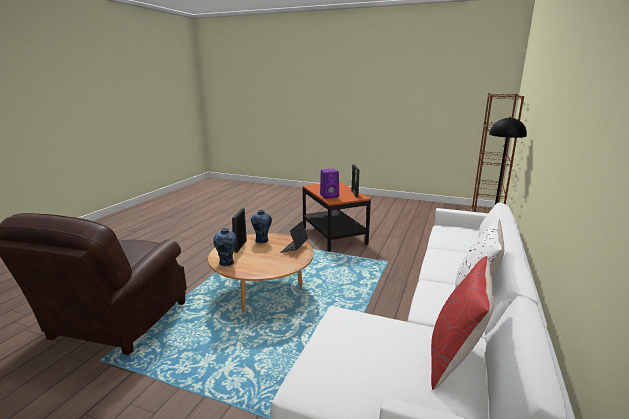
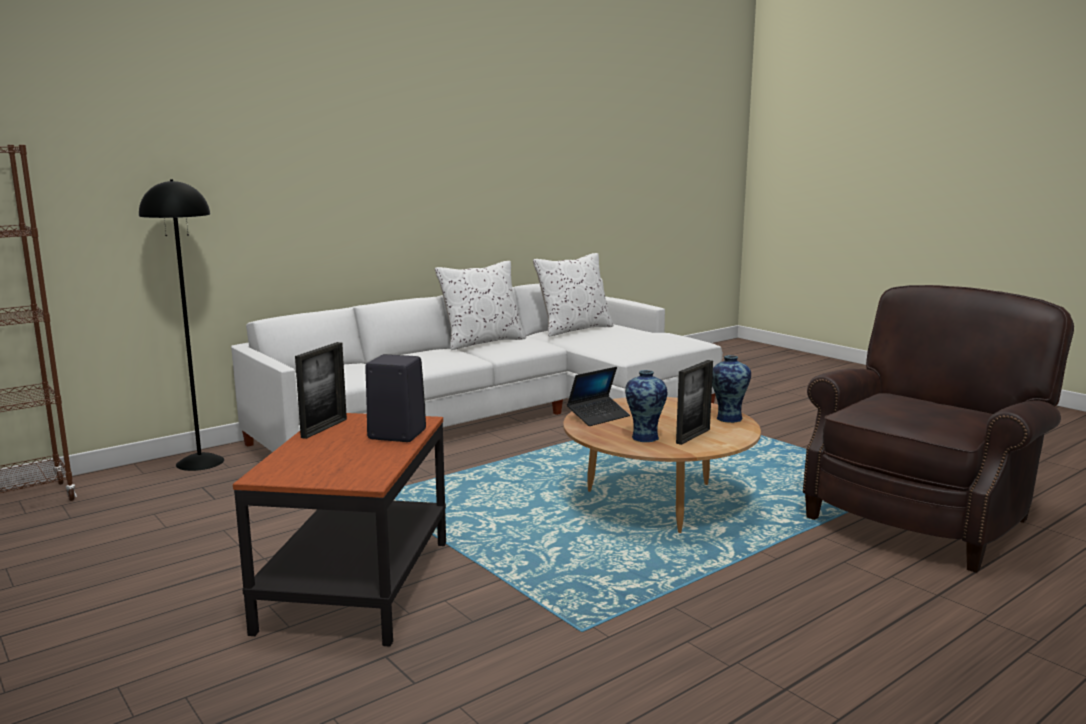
camera: 150 degrees left, 5 degrees down
purple speaker [320,169,339,199] -> black speaker [365,354,426,442]
red pillow [431,256,494,390] -> white pillow [533,253,614,337]

